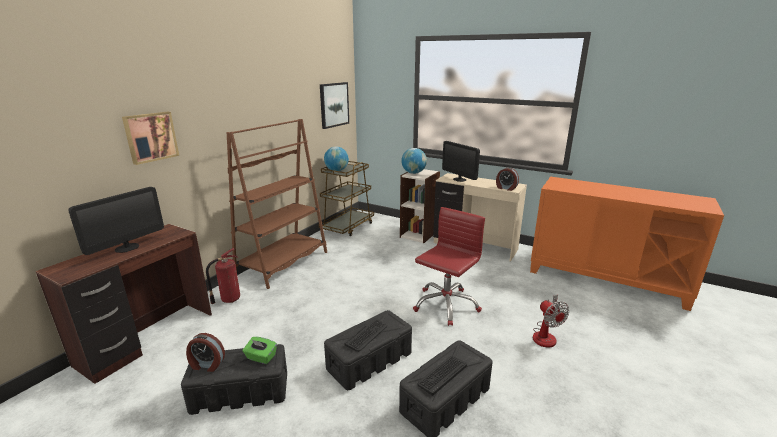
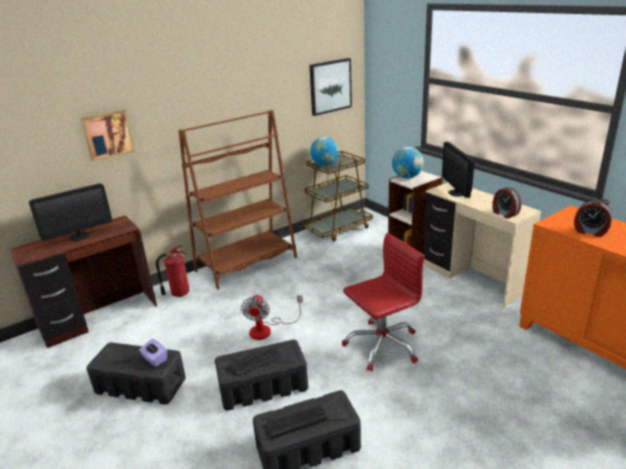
camera: 25 degrees right, 5 degrees up
alarm clock [186,333,225,372] -> alarm clock moved to [574,201,612,237]
green tissue box [243,337,277,364] -> purple tissue box [139,339,167,367]
fan [533,295,569,348] -> fan moved to [241,294,303,340]

